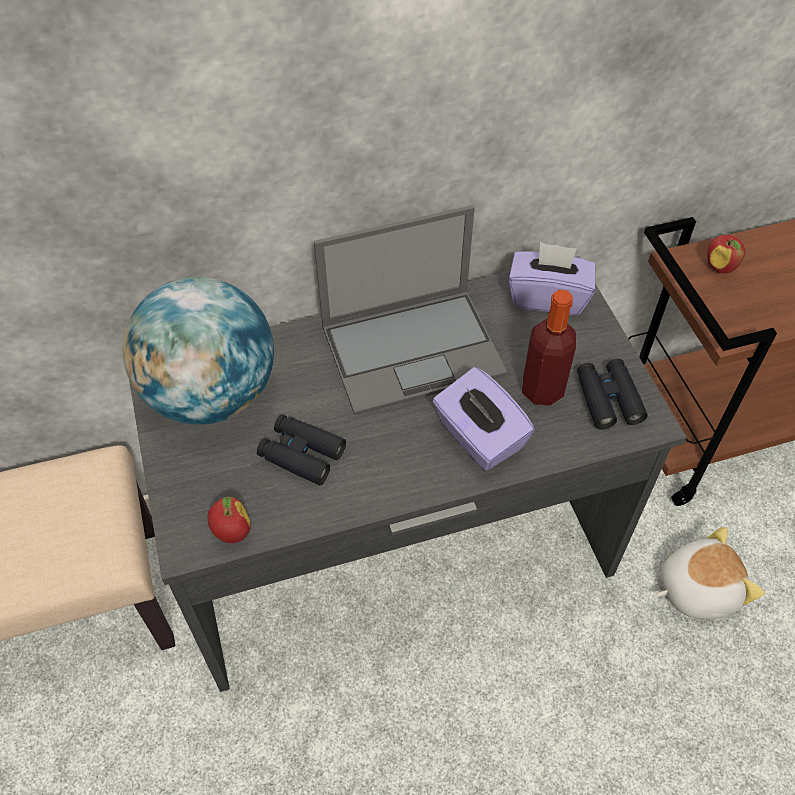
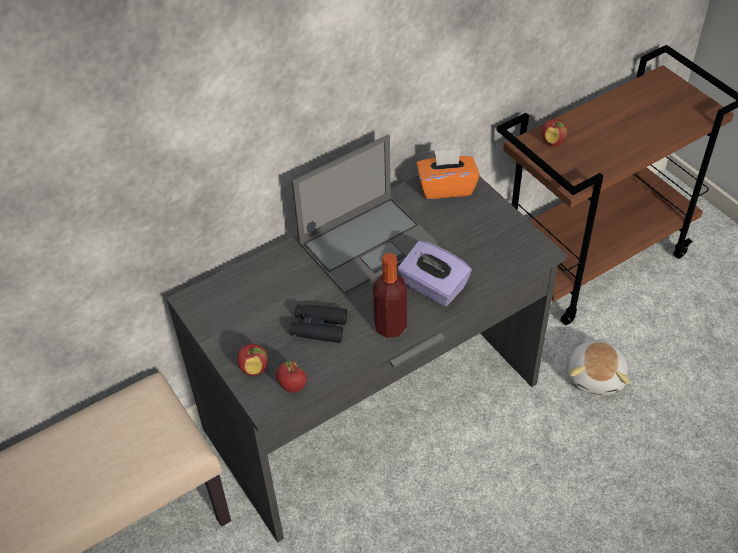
camera: 15 degrees left, 5 degrees down
globe [122,277,274,425] -> none
purple tissue box [508,242,595,315] -> orange tissue box [416,149,480,199]
bottle [522,290,576,406] -> bottle moved to [373,253,407,338]
black binoculars [577,359,648,430] -> none
plush toy [656,527,764,619] -> plush toy turned 135 degrees clockwise [569,339,630,395]
none -> apple [237,344,268,376]

